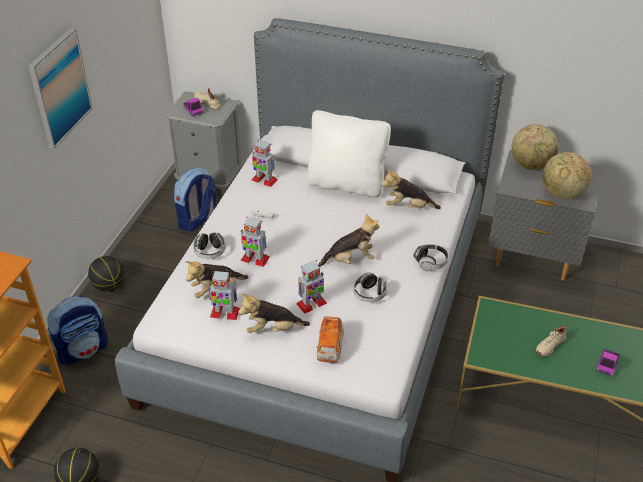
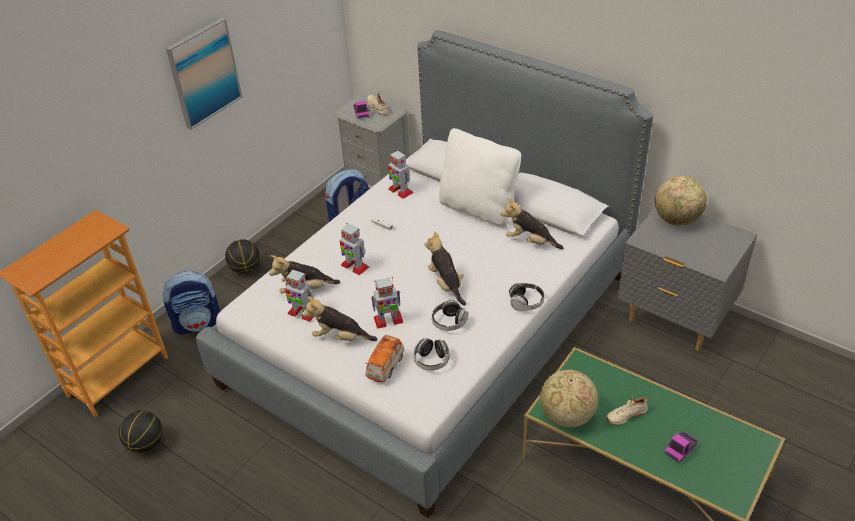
camera: 20 degrees right, 0 degrees up
headphones [194,232,225,259] -> headphones moved to [414,338,449,371]
plush toy [318,214,379,267] -> plush toy turned 120 degrees counterclockwise [424,231,466,306]
globe [542,152,592,199] -> globe moved to [540,370,598,427]

